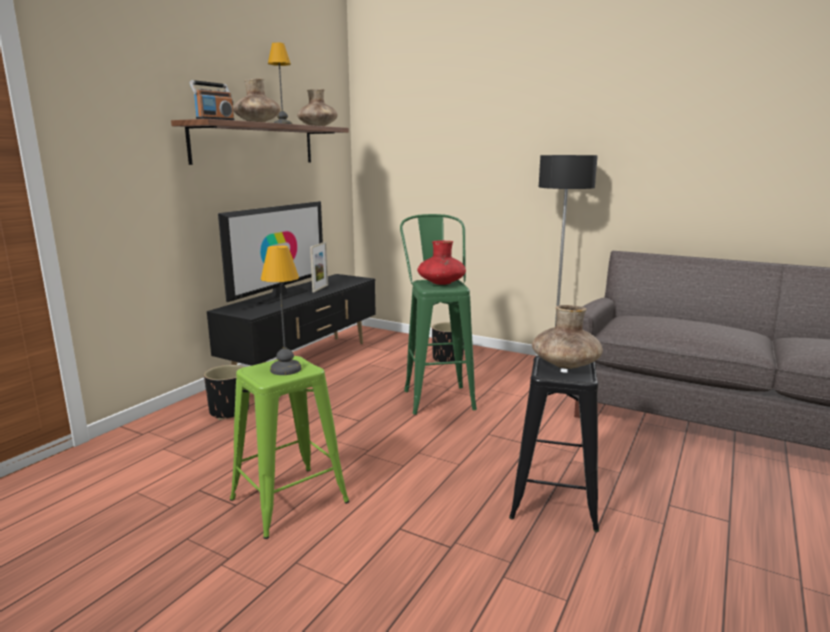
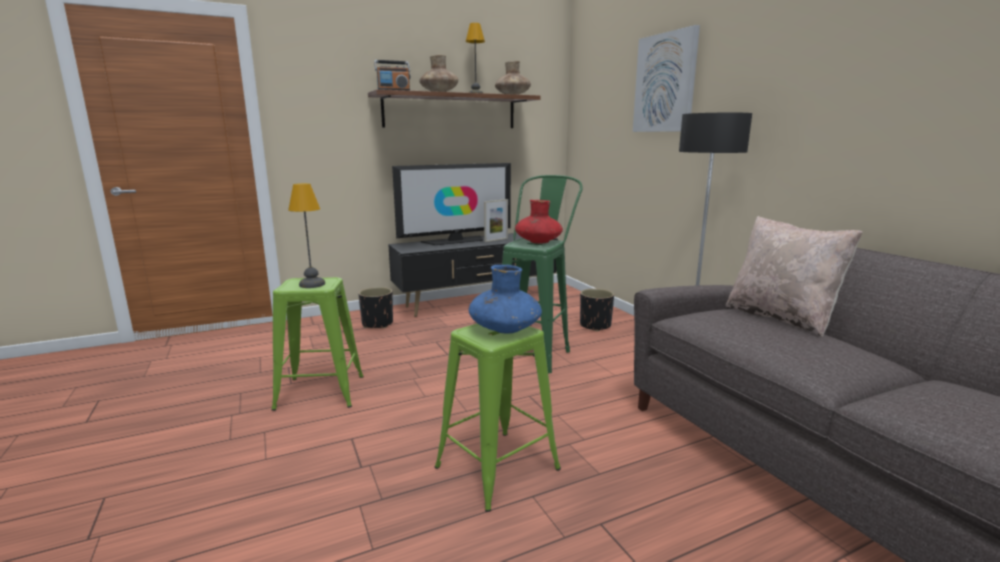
camera: 35 degrees right, 0 degrees up
black stool [509,356,599,532] -> green stool [435,323,561,512]
brown vase [532,305,603,369] -> blue vase [469,265,542,334]
none -> picture [633,25,700,132]
none -> beige pillow [726,216,863,338]

